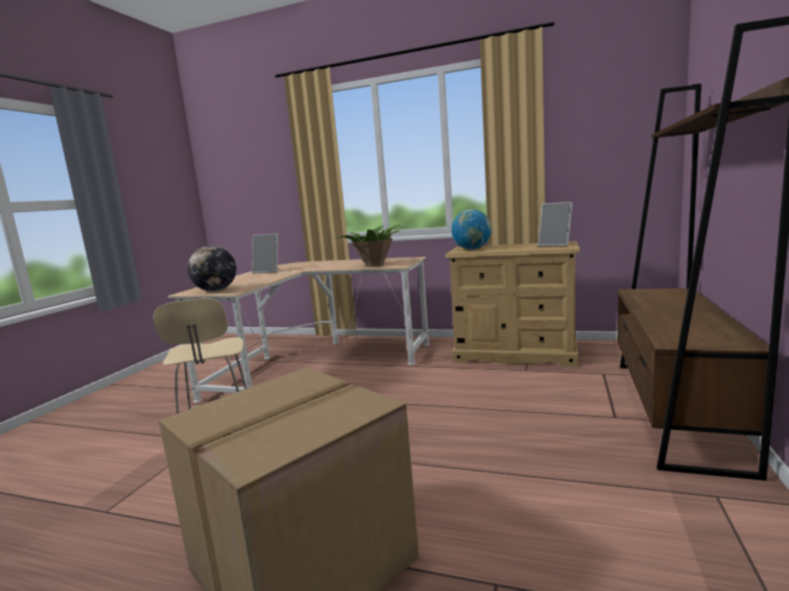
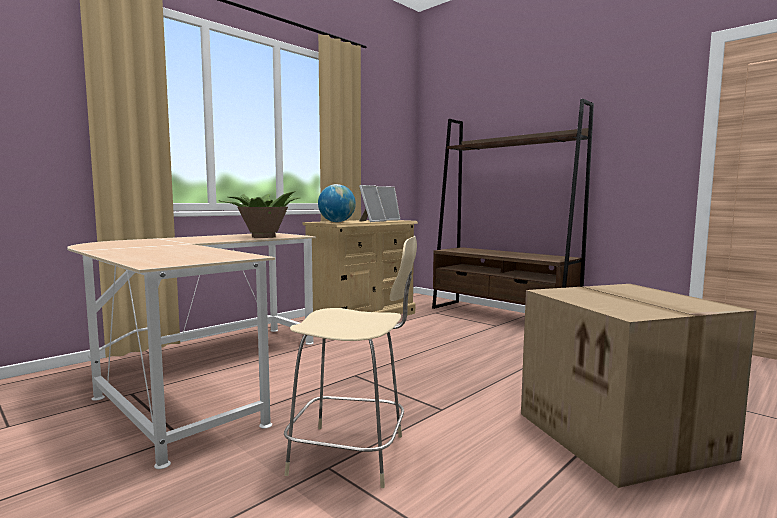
camera: 65 degrees left, 5 degrees down
globe [188,246,236,291] -> none
picture frame [252,234,278,274] -> picture frame moved to [359,185,387,222]

